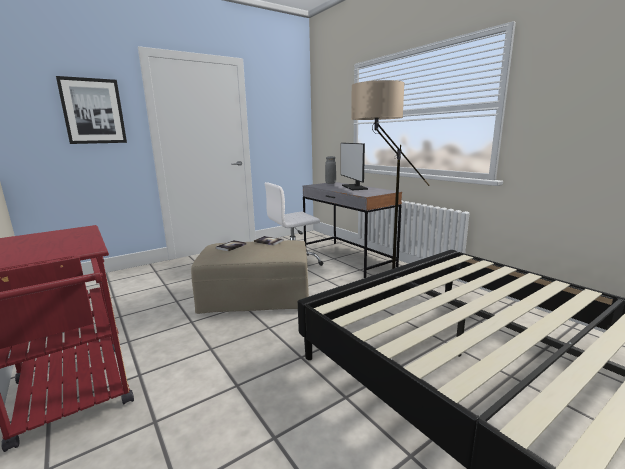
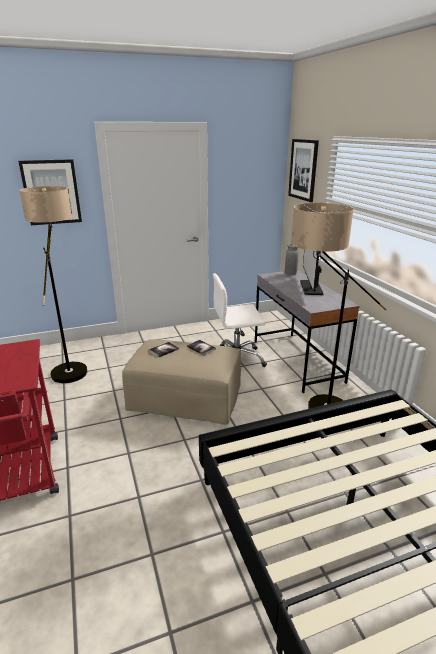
camera: 15 degrees right, 10 degrees up
none -> floor lamp [19,186,87,383]
none -> picture [288,139,319,202]

